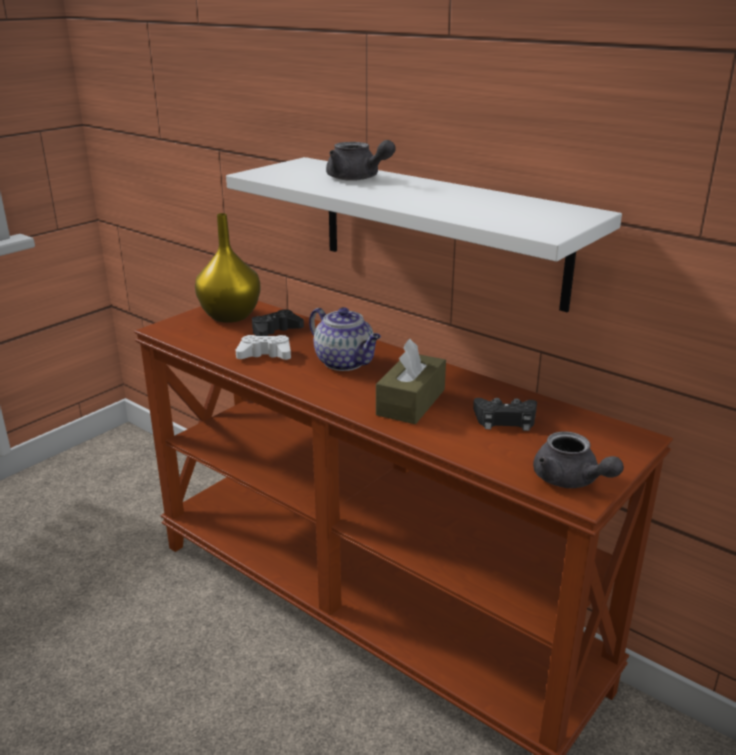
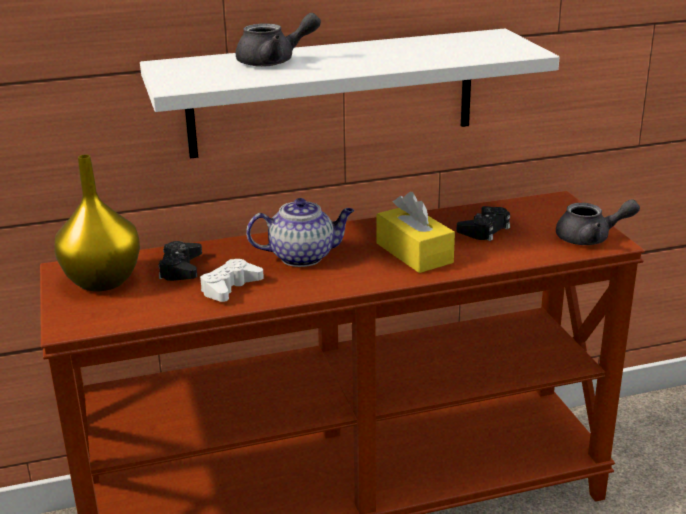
camera: 55 degrees left, 0 degrees up
brown tissue box [376,339,446,424] -> yellow tissue box [376,192,455,273]

